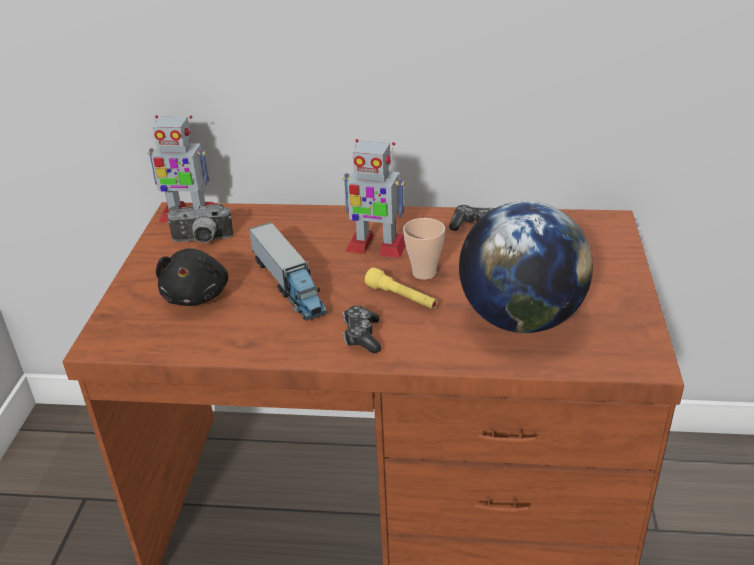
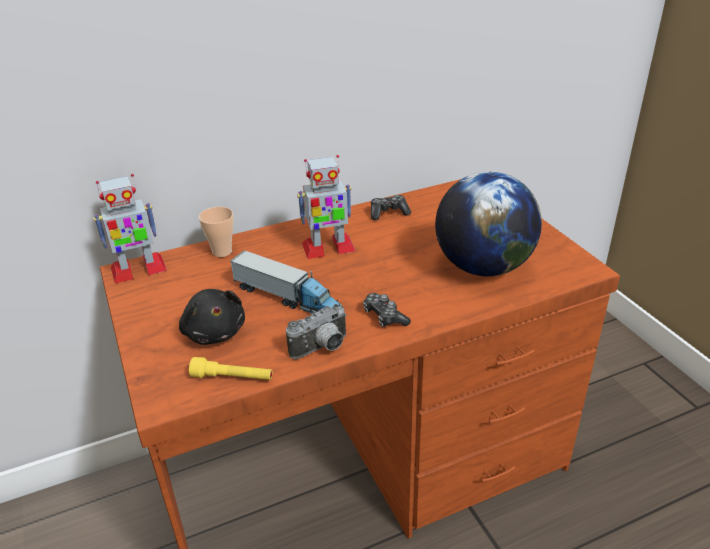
camera: 30 degrees left, 0 degrees up
camera [167,204,233,243] -> camera moved to [286,304,347,359]
yellow flashlight [365,267,437,309] -> yellow flashlight moved to [189,357,273,380]
cup [403,218,445,280] -> cup moved to [199,207,234,257]

